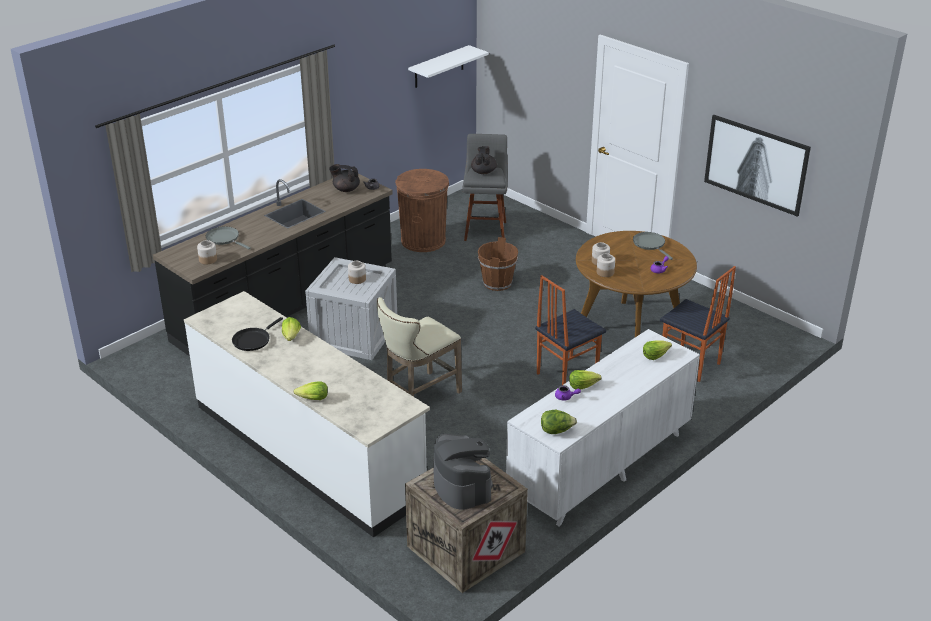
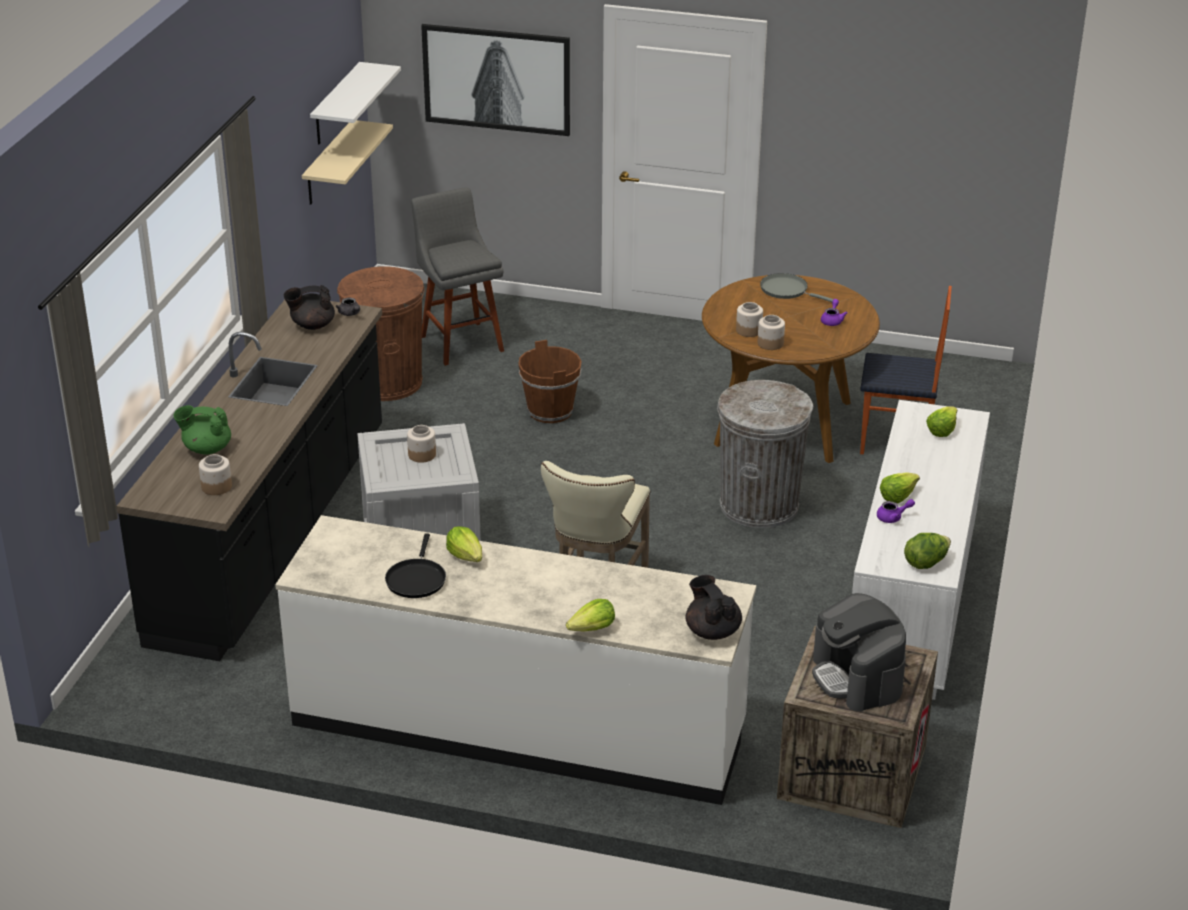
camera: 30 degrees left, 0 degrees up
grey frying pan [206,226,251,250] -> green teapot [174,405,231,455]
coffee machine [433,433,493,510] -> coffee machine turned 150 degrees counterclockwise [812,593,906,712]
black teapot [471,146,497,174] -> black teapot moved to [685,575,742,640]
chair [535,275,606,385] -> grey trash can [717,380,813,528]
picture [704,115,811,217] -> picture moved to [421,24,570,136]
none -> beige shelf [302,120,393,205]

